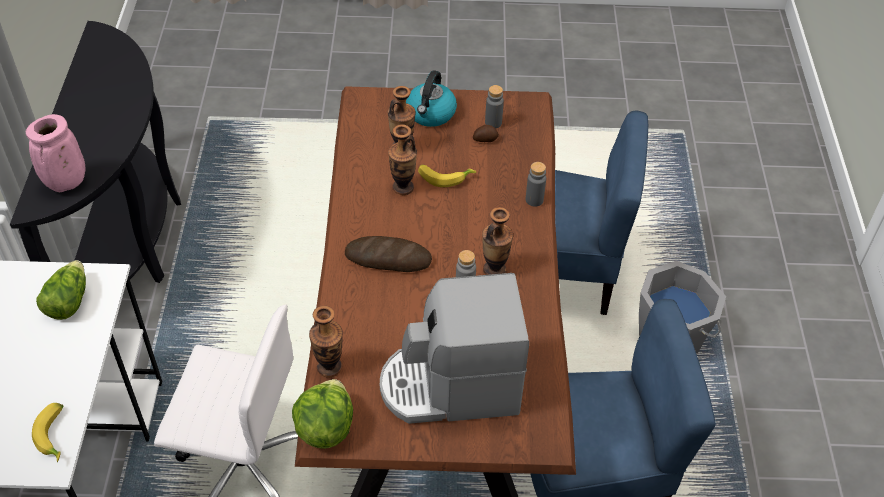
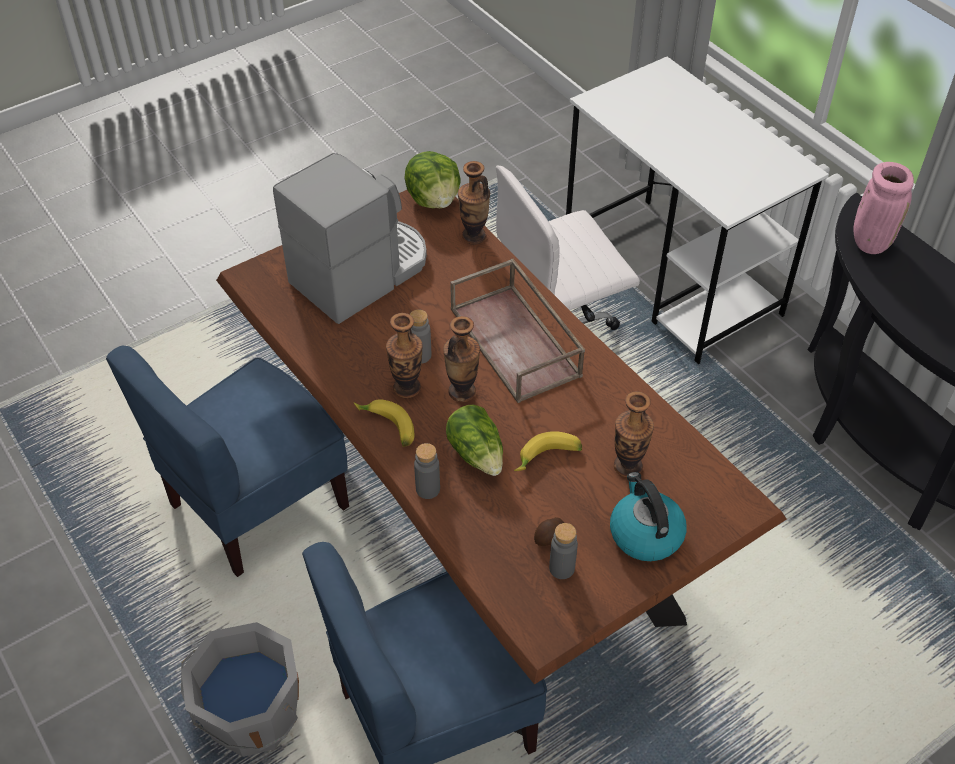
camera: 145 degrees right, 0 degrees up
banana [32,403,64,462] -> banana moved to [354,399,414,447]
lettuce [36,260,86,320] -> lettuce moved to [446,405,503,476]
bread [345,236,432,272] -> brown tray [450,259,585,403]
vase [388,124,417,195] -> vase moved to [443,316,480,402]

